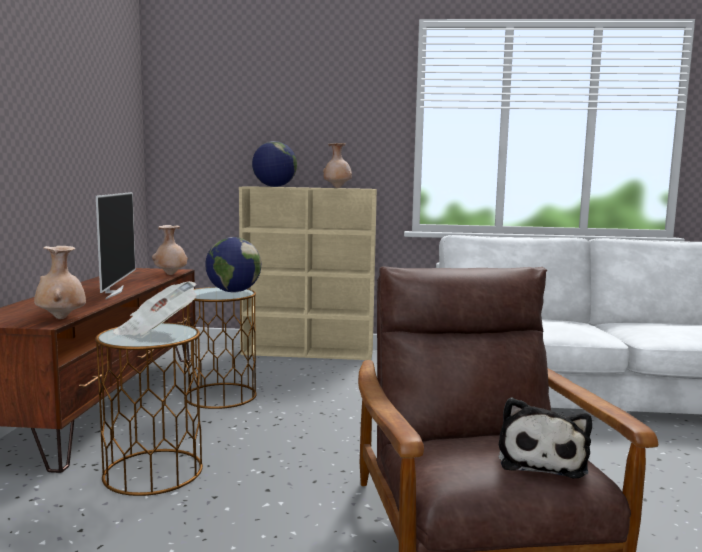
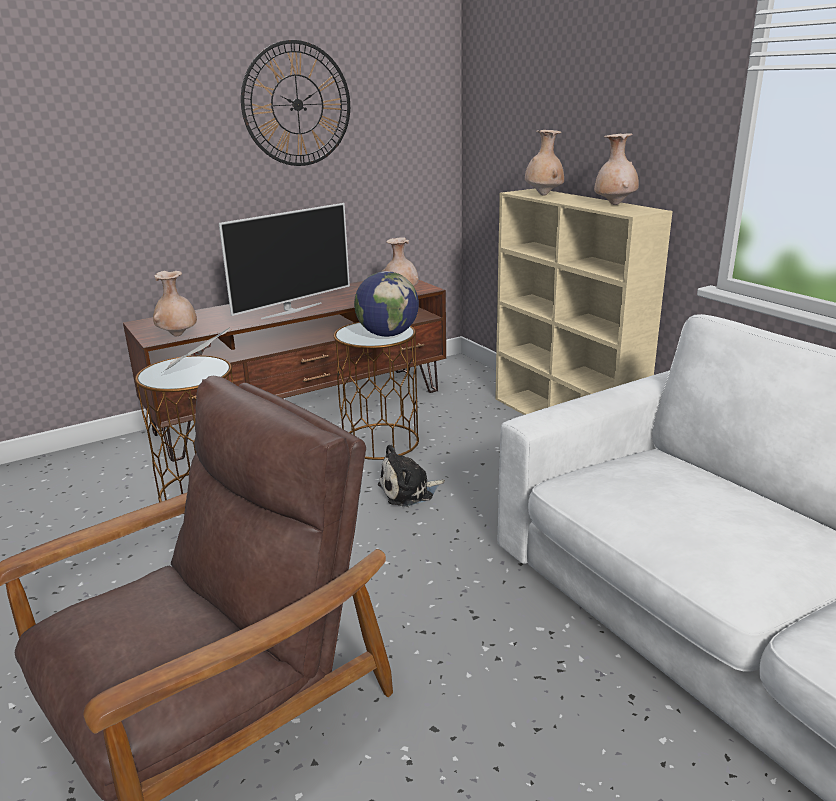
camera: 55 degrees right, 15 degrees up
globe [252,141,297,187] -> beige vase [525,130,564,195]
plush toy [498,397,592,478] -> plush toy moved to [378,444,445,507]
none -> wall clock [241,40,350,166]

